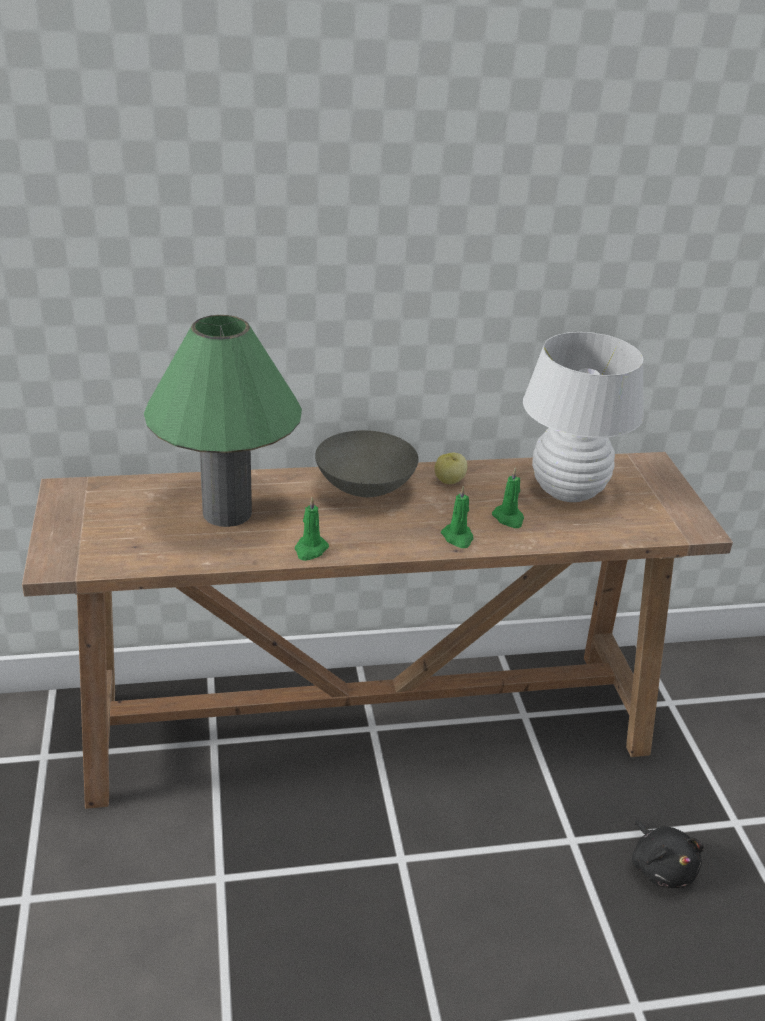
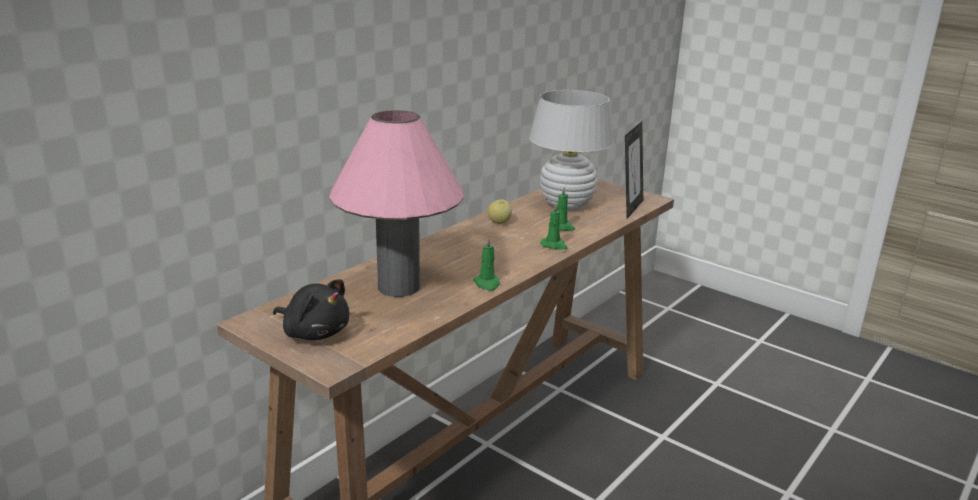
camera: 40 degrees left, 10 degrees down
green table lamp [144,315,302,527] -> pink table lamp [329,110,464,297]
grey bowl [315,430,419,497] -> none
black plush toy [632,820,704,888] -> black plush toy moved to [273,279,350,340]
none -> picture frame [625,122,643,219]

